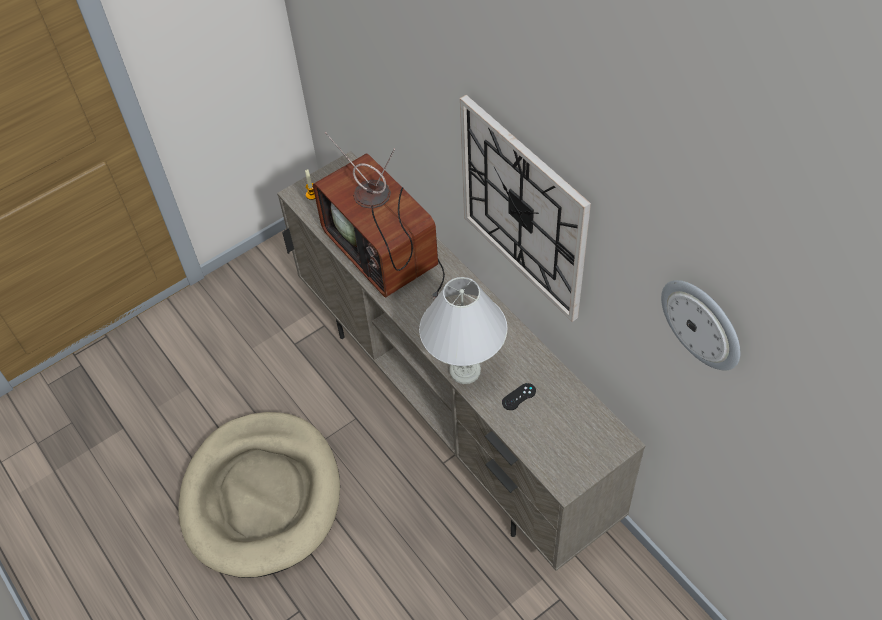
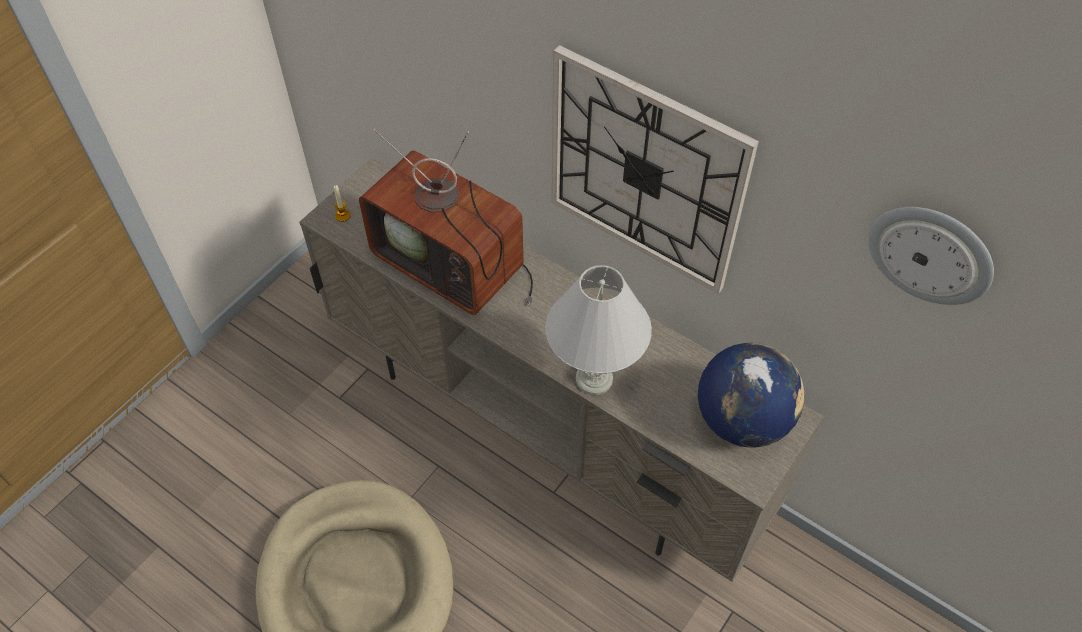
camera: 20 degrees left, 0 degrees up
black game controller [502,383,536,410] -> none
none -> globe [698,343,804,448]

